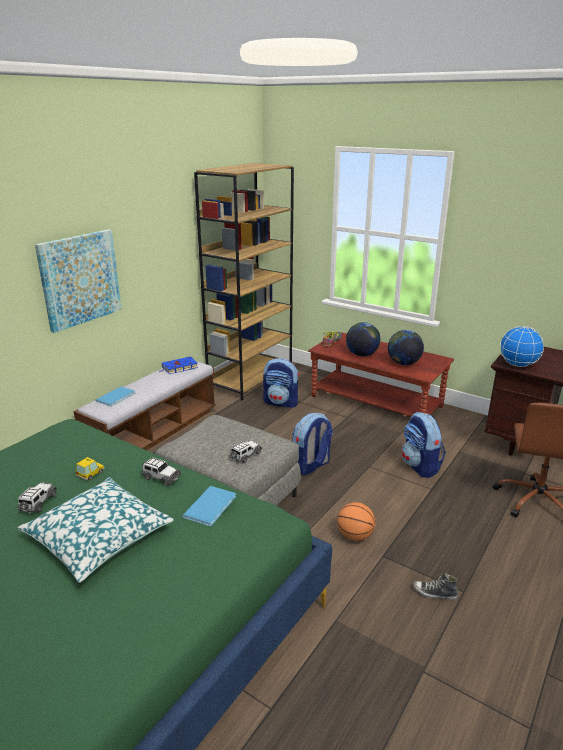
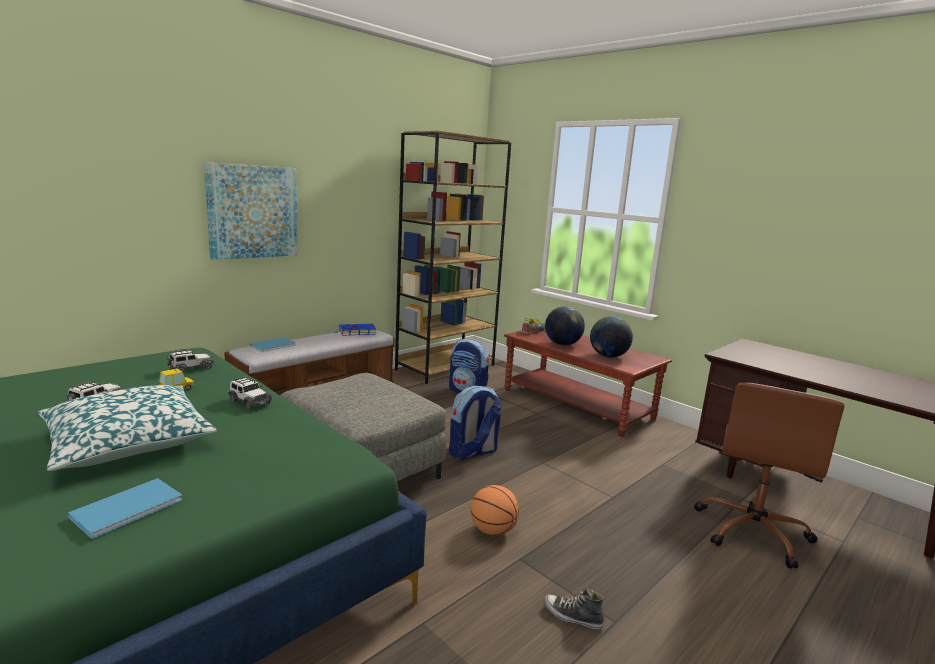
camera: 10 degrees right, 10 degrees down
blue book [182,486,236,526] -> blue book moved to [67,478,182,539]
toy car [229,440,262,463] -> toy car moved to [167,349,214,373]
backpack [401,412,446,478] -> none
globe [500,326,544,367] -> none

